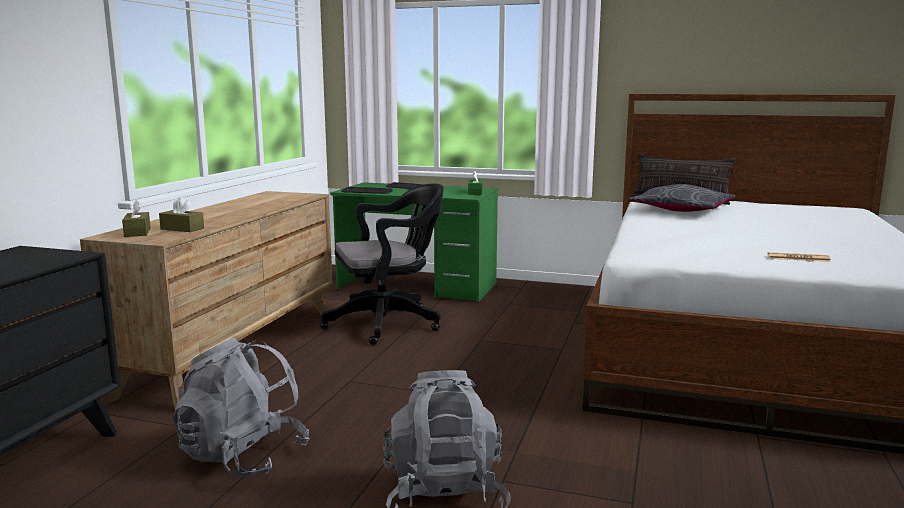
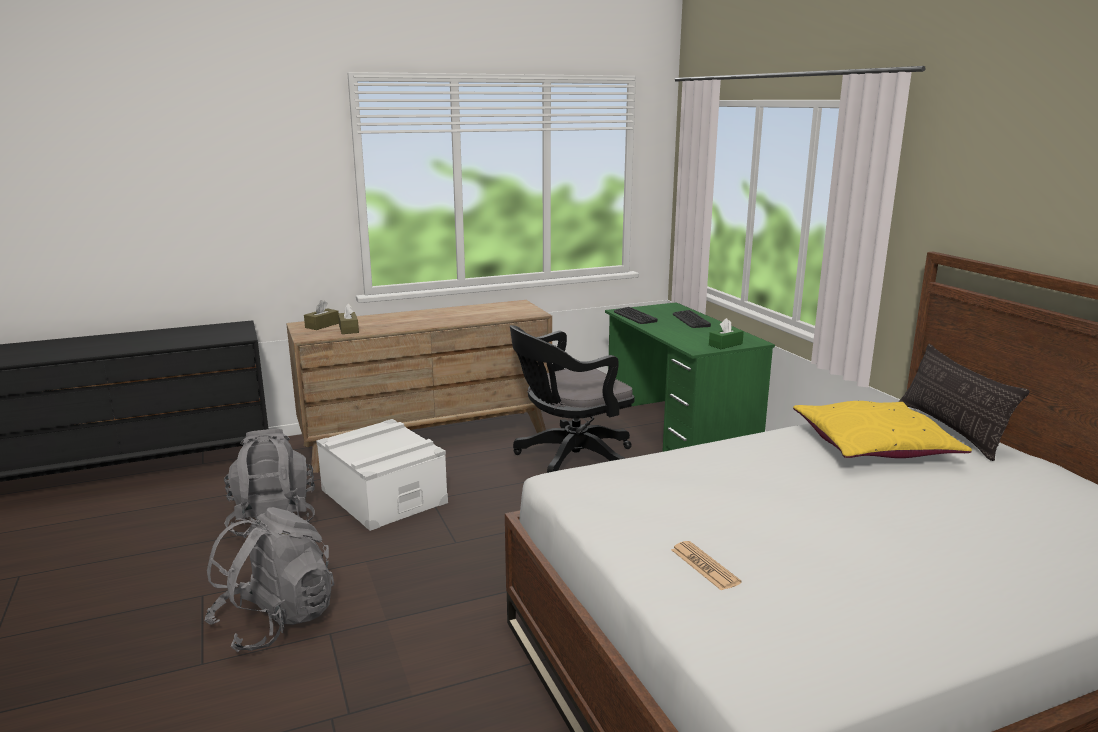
camera: 50 degrees right, 5 degrees up
black office chair [320,184,444,345] -> black office chair turned 120 degrees clockwise [510,325,635,473]
grey pillow [628,184,735,212] -> yellow pillow [793,401,972,458]
none -> white storage box [316,419,448,531]

